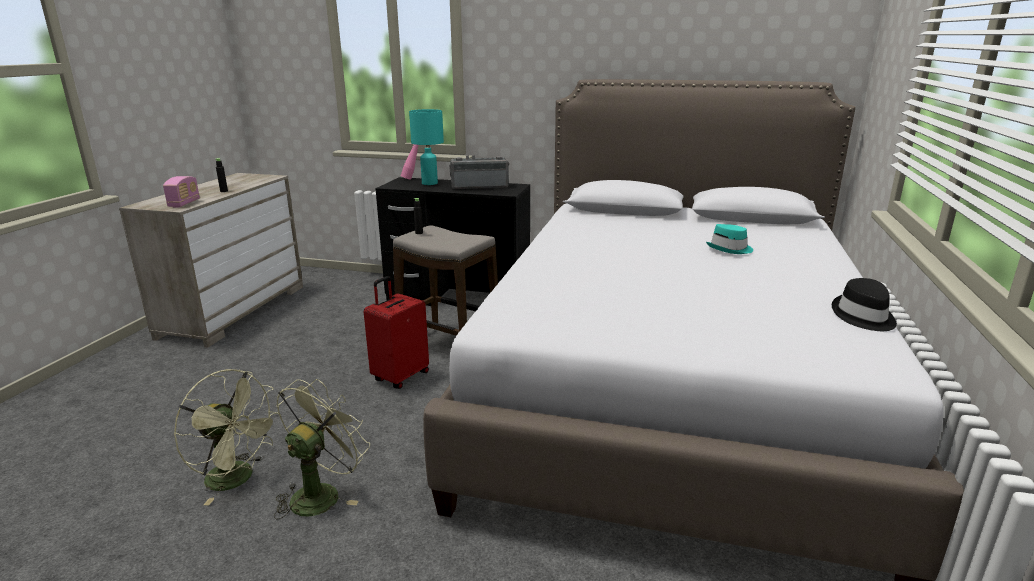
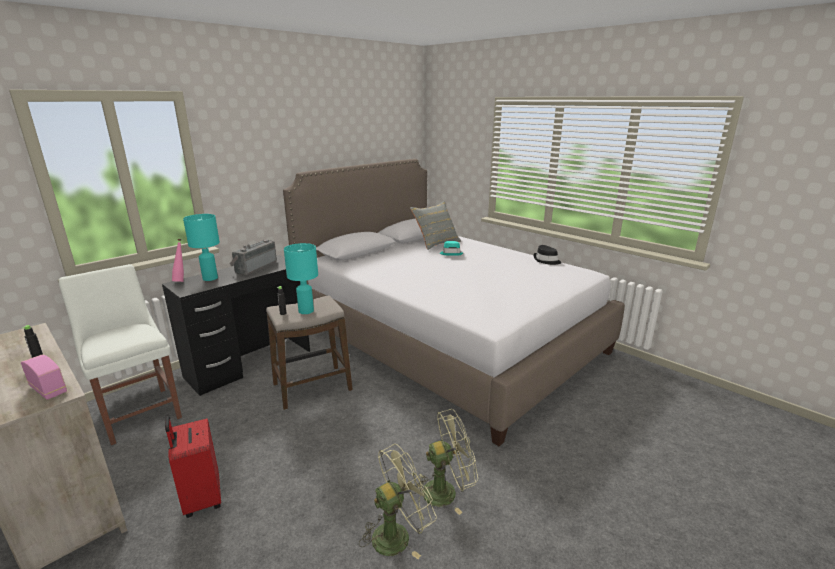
camera: 60 degrees left, 0 degrees up
green fan [274,379,370,520] -> green fan turned 105 degrees clockwise [411,409,478,515]
red suitcase [364,276,429,389] -> red suitcase moved to [165,416,221,518]
none -> white chair [59,264,182,445]
none -> turquoise table lamp [284,243,318,314]
none -> grey pillow [410,201,461,250]

